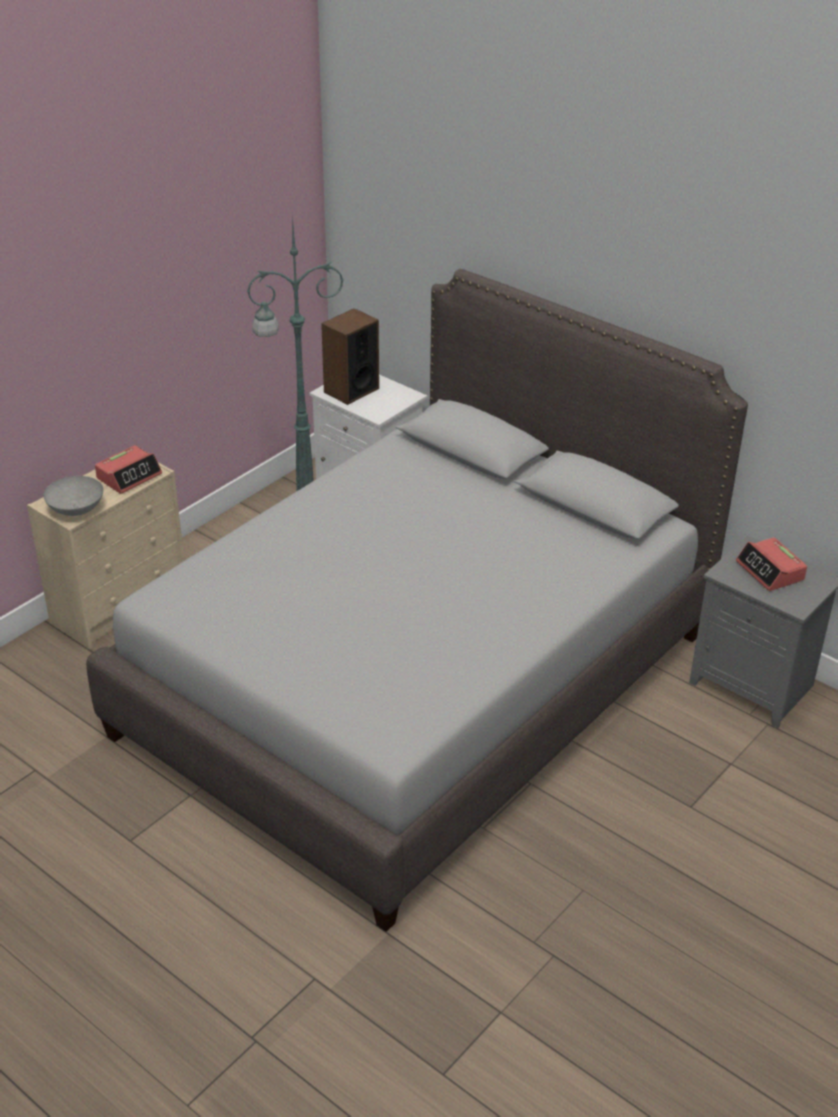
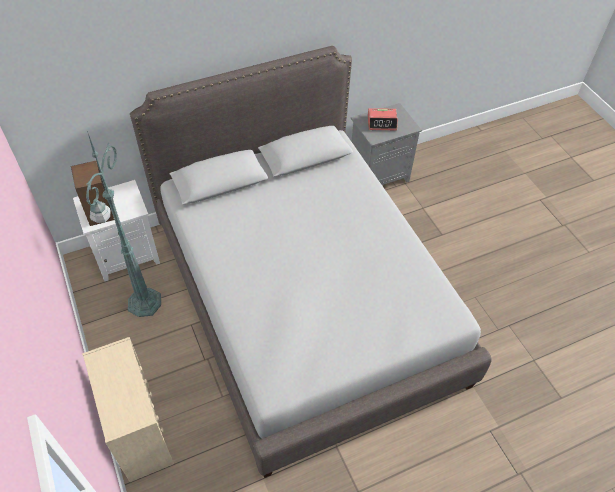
camera: 65 degrees left, 15 degrees up
grey bowl [43,476,104,516] -> none
alarm clock [95,445,162,494] -> none

